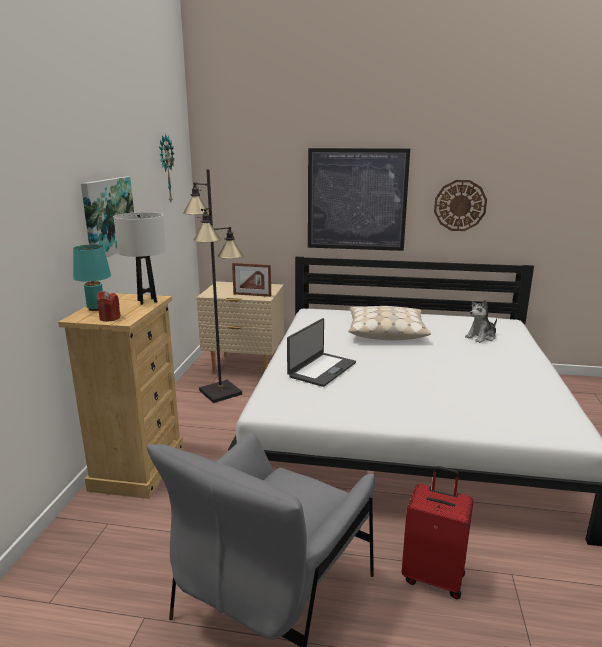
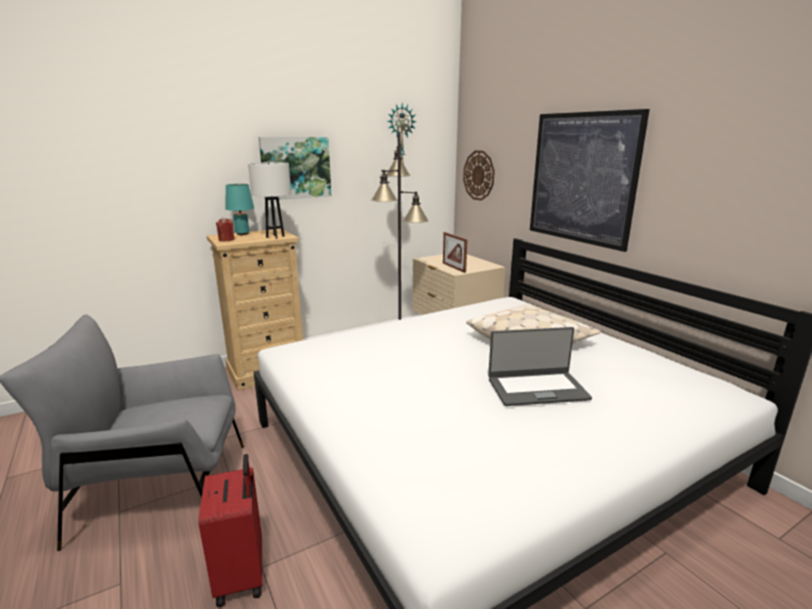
camera: 50 degrees right, 0 degrees up
laptop [287,318,356,387] -> laptop moved to [488,327,592,406]
wall clock [434,180,487,231] -> wall clock moved to [463,150,495,201]
plush toy [465,300,497,343] -> none

